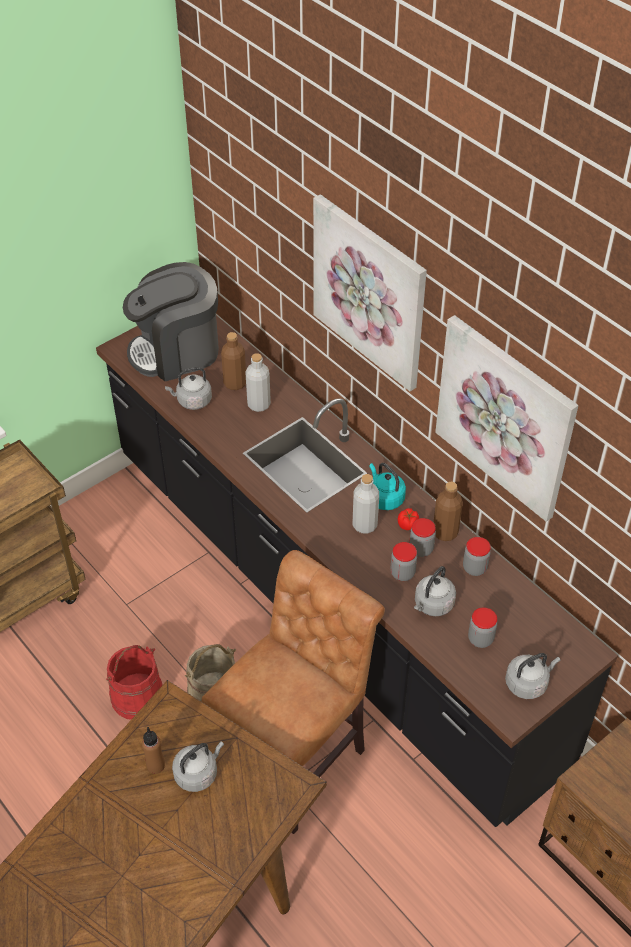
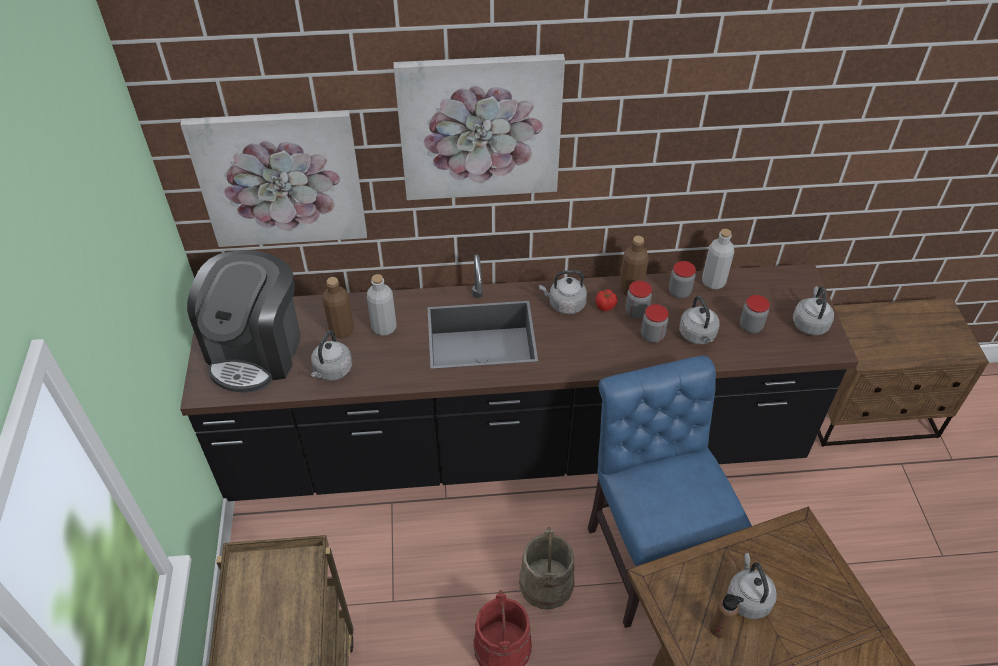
camera: 55 degrees left, 0 degrees up
brown chair [202,550,385,834] -> blue chair [588,356,752,628]
grey bottle [353,474,379,533] -> grey bottle moved to [702,229,734,289]
turquoise kettle [369,463,406,510] -> grey kettle [539,270,587,314]
picture [435,315,578,522] -> picture moved to [180,110,367,247]

